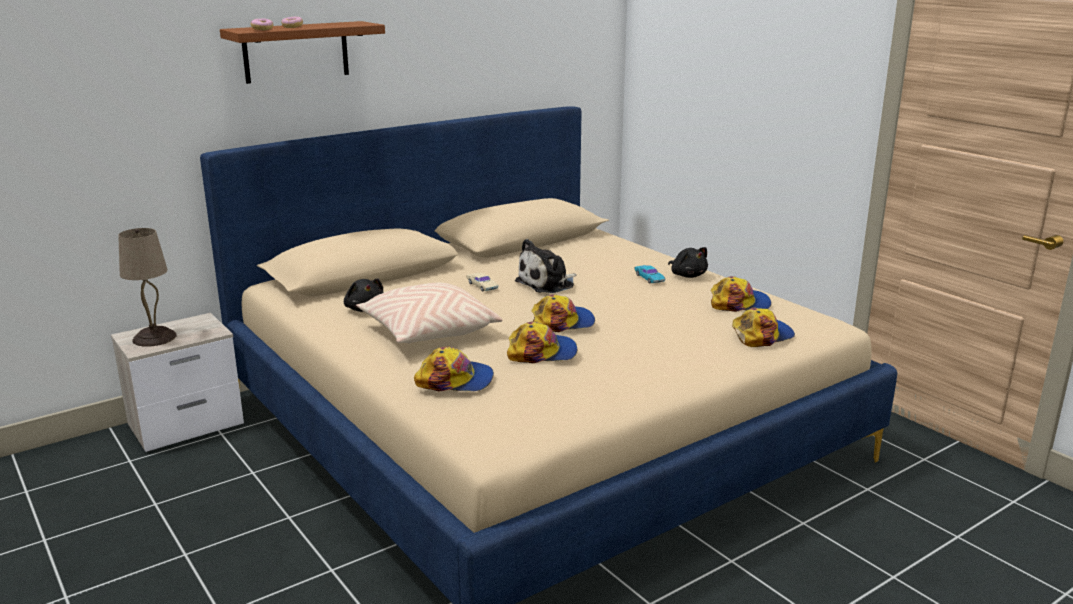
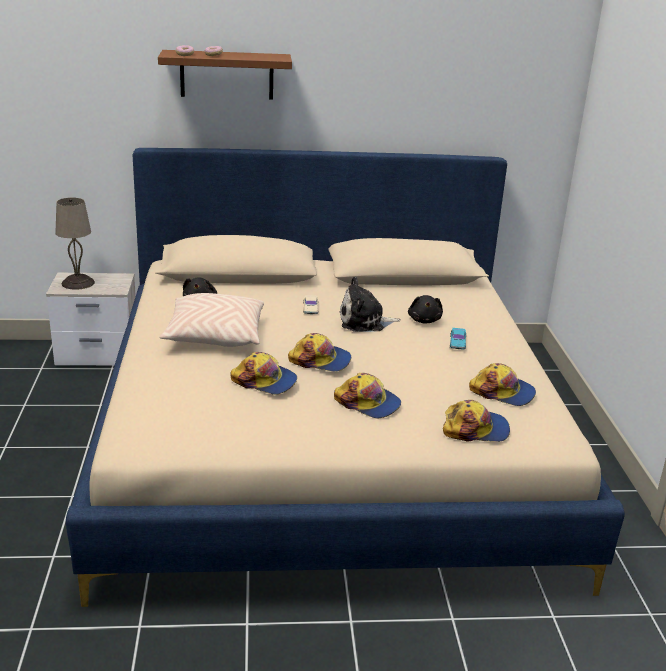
camera: 30 degrees right, 5 degrees up
cap [414,346,494,392] -> cap moved to [334,373,401,418]
black plush toy [668,247,708,278] -> black plush toy moved to [408,295,443,323]

